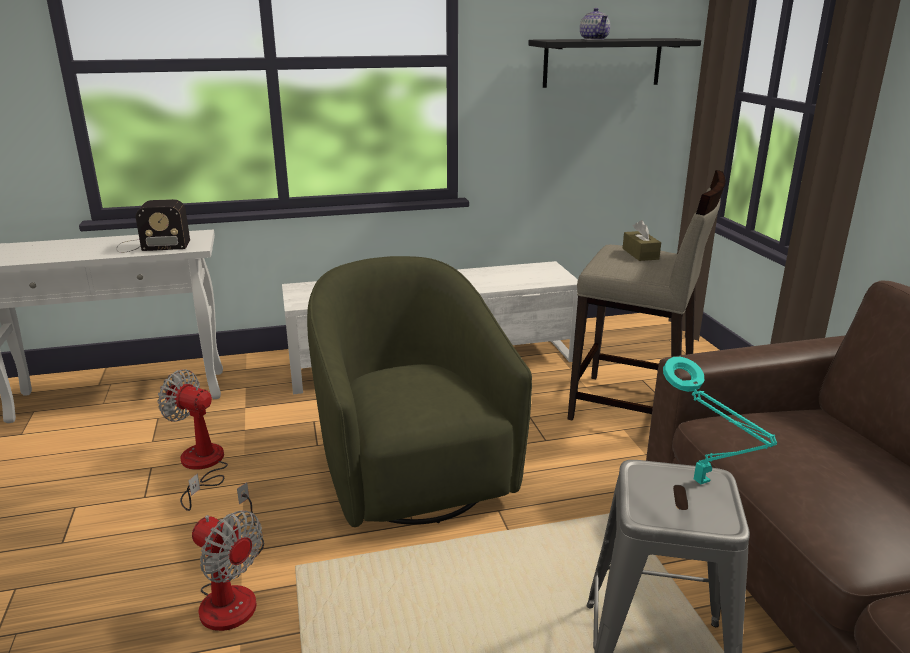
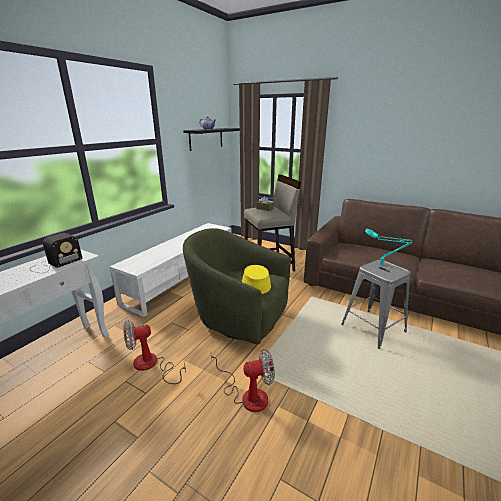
camera: 45 degrees left, 0 degrees up
none -> yellow hat [241,265,271,294]

